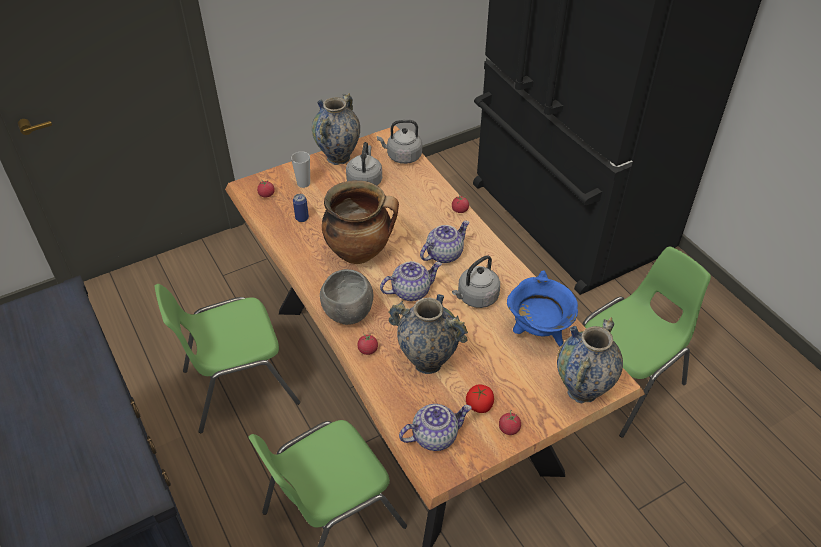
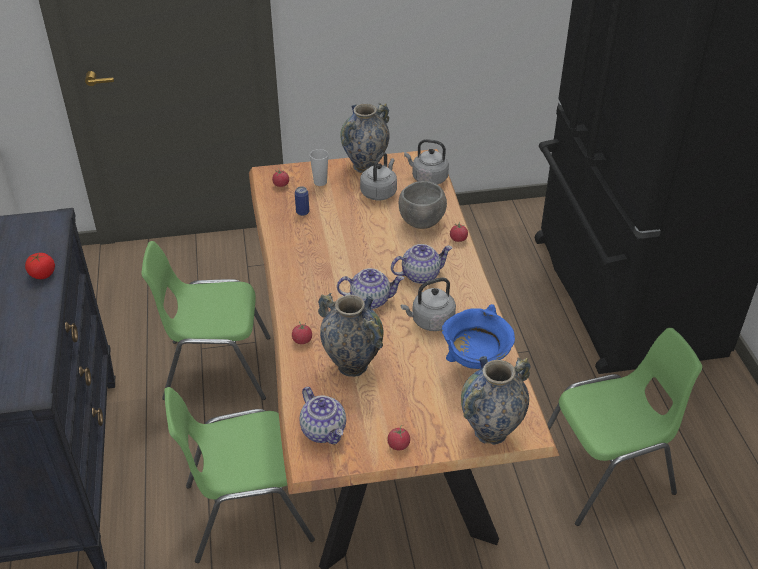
camera: 20 degrees right, 5 degrees down
grey bowl [320,269,373,325] -> grey bowl moved to [399,181,447,229]
cooking pot [322,180,399,264] -> none
teapot [399,404,471,451] -> teapot turned 60 degrees clockwise [300,387,346,444]
tomato [466,384,494,413] -> tomato moved to [25,253,55,279]

